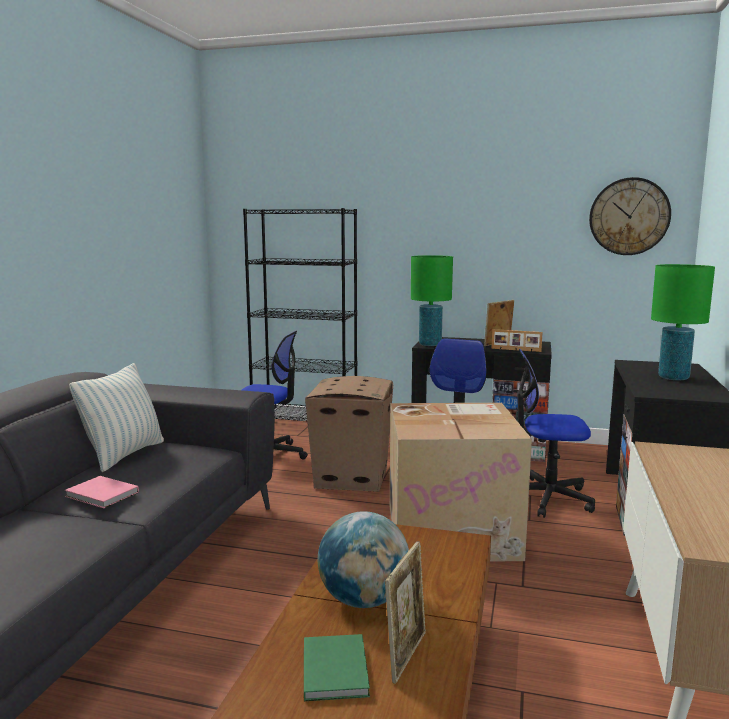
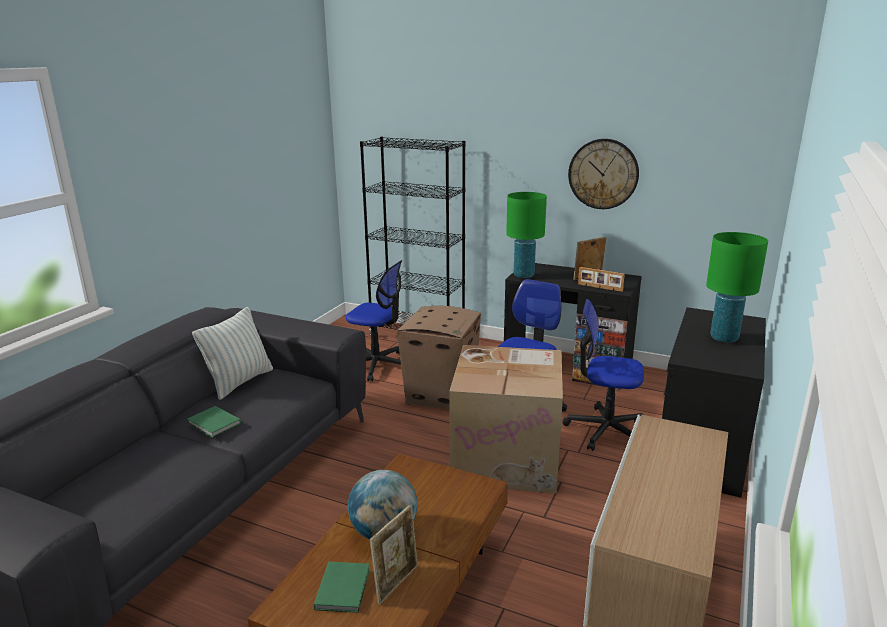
camera: 10 degrees right, 10 degrees up
pink book [65,476,139,508] -> green book [187,406,241,438]
wall clock [589,177,671,255] -> wall clock moved to [568,139,639,209]

